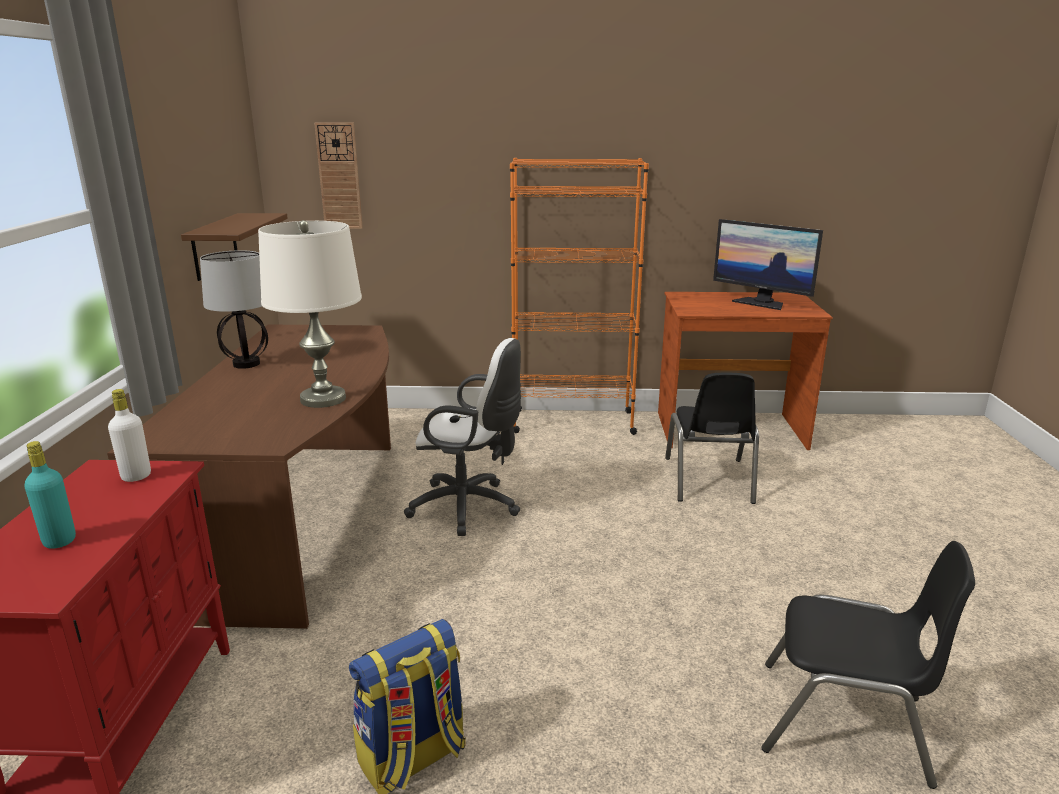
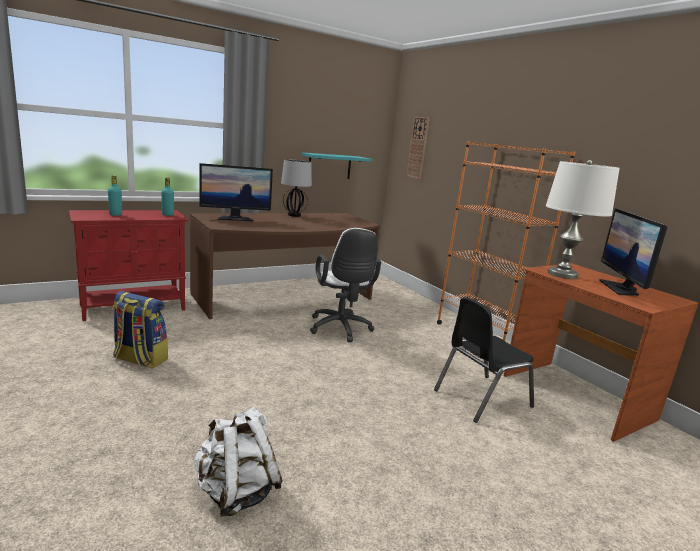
camera: 55 degrees right, 5 degrees down
white bottle [108,389,151,482] -> turquoise bottle [161,177,174,216]
brown shelf [181,213,288,281] -> turquoise shelf [301,152,372,179]
white table lamp [258,220,362,408] -> white table lamp moved to [546,160,620,279]
black chair [761,541,975,789] -> white backpack [194,407,283,516]
none -> monitor [199,163,273,221]

